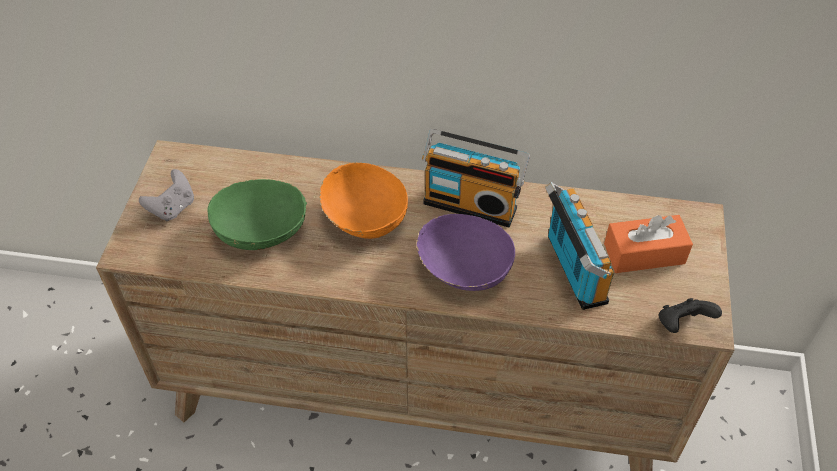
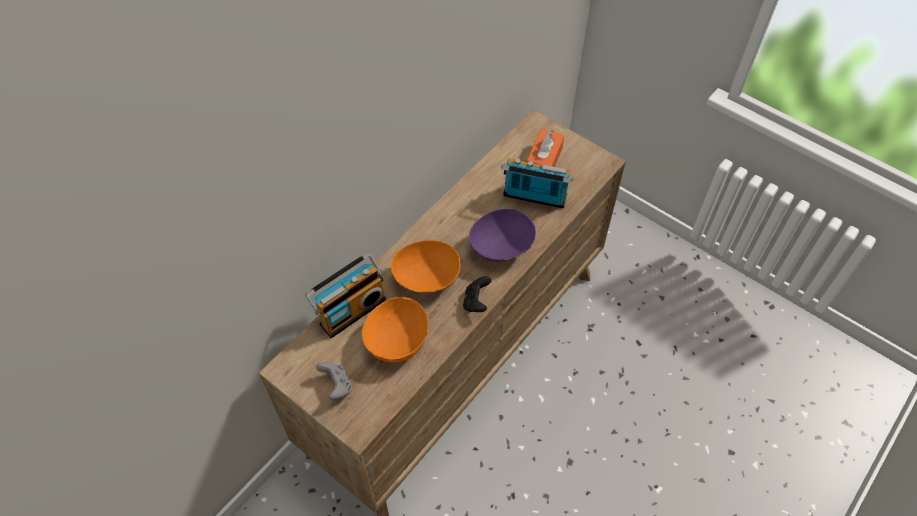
camera: 60 degrees left, 5 degrees up
green bowl [207,179,307,250] -> orange bowl [362,297,428,363]
radio [422,129,530,227] -> radio moved to [305,253,386,338]
black game controller [659,298,722,333] -> black game controller moved to [463,276,491,312]

